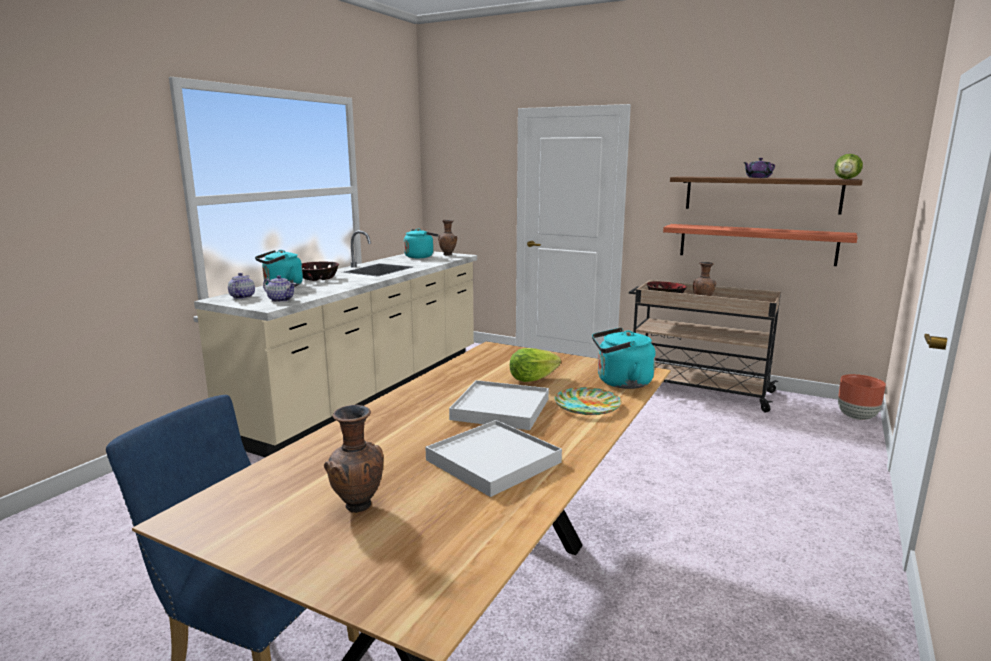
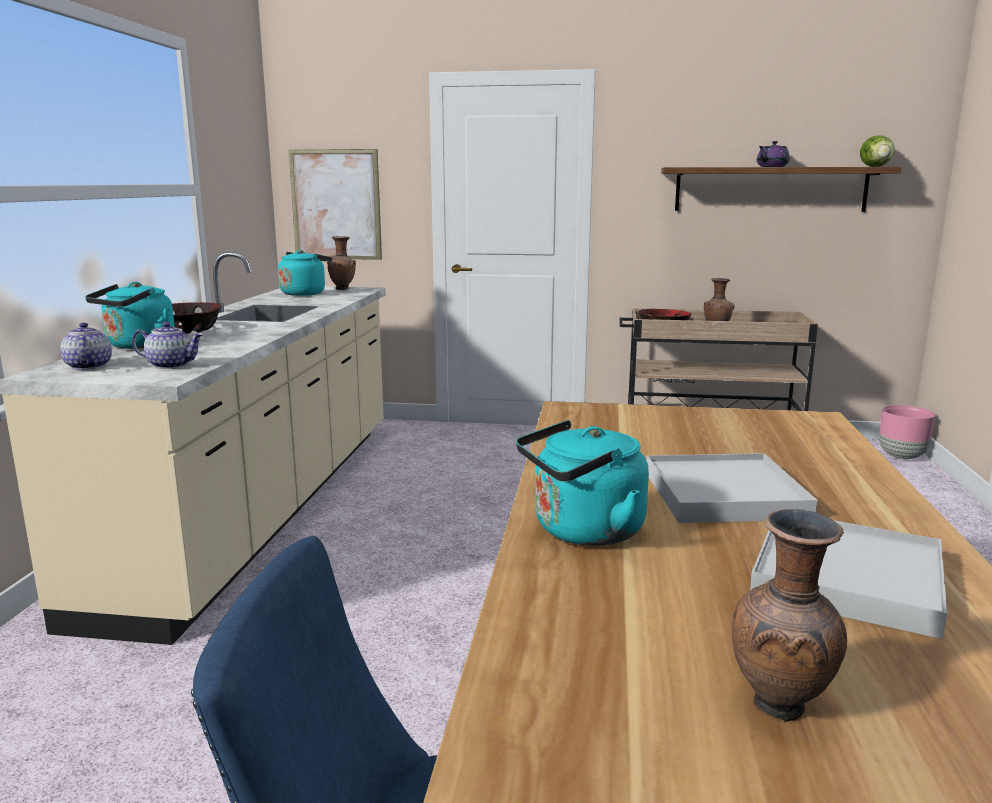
camera: 20 degrees left, 0 degrees up
lettuce [510,348,561,382] -> none
plate [554,387,621,415] -> none
turquoise kettle [592,327,655,389] -> turquoise kettle moved to [516,420,649,546]
shelf [663,224,858,266] -> none
brown planter [838,374,886,420] -> pink planter [879,405,935,459]
none -> picture [289,149,382,260]

